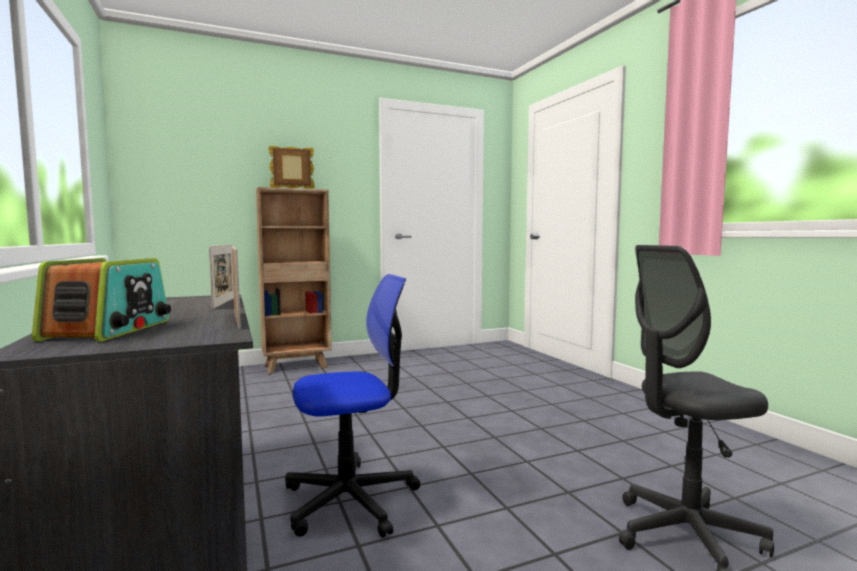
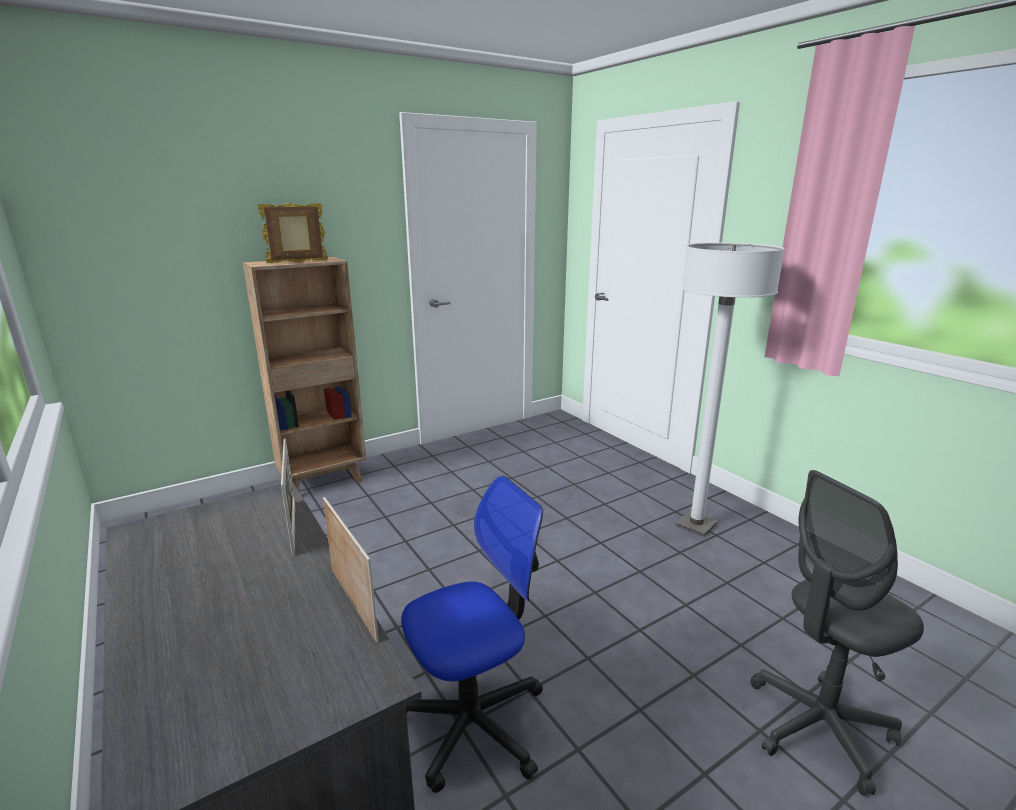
camera: 10 degrees left, 15 degrees up
radio [32,258,171,341] -> none
none -> white floor lamp [676,242,785,536]

